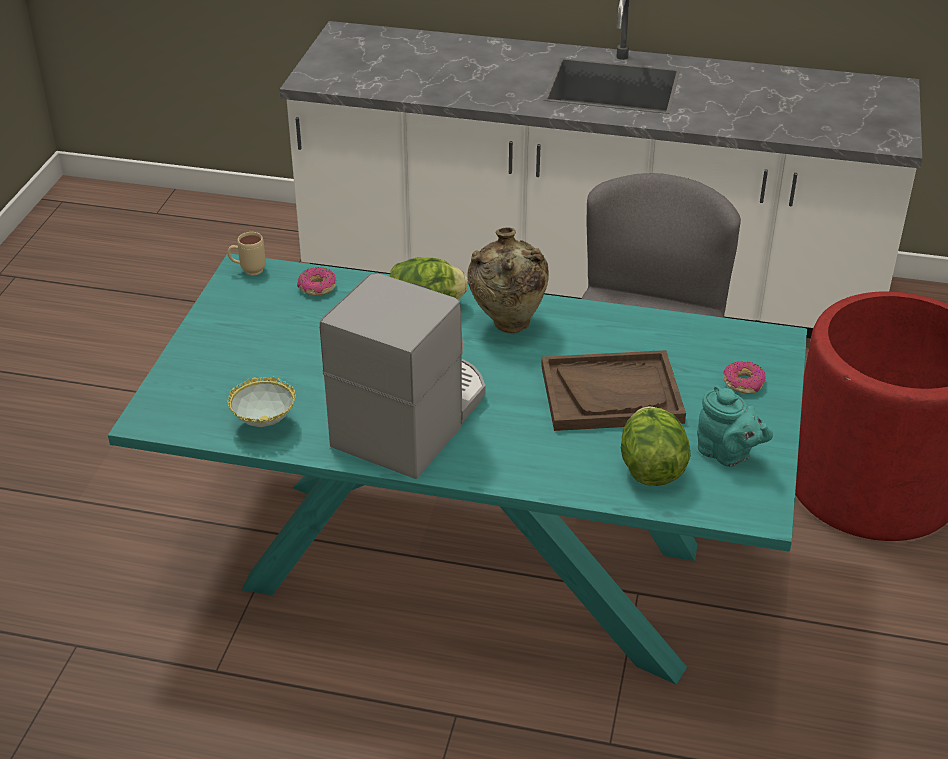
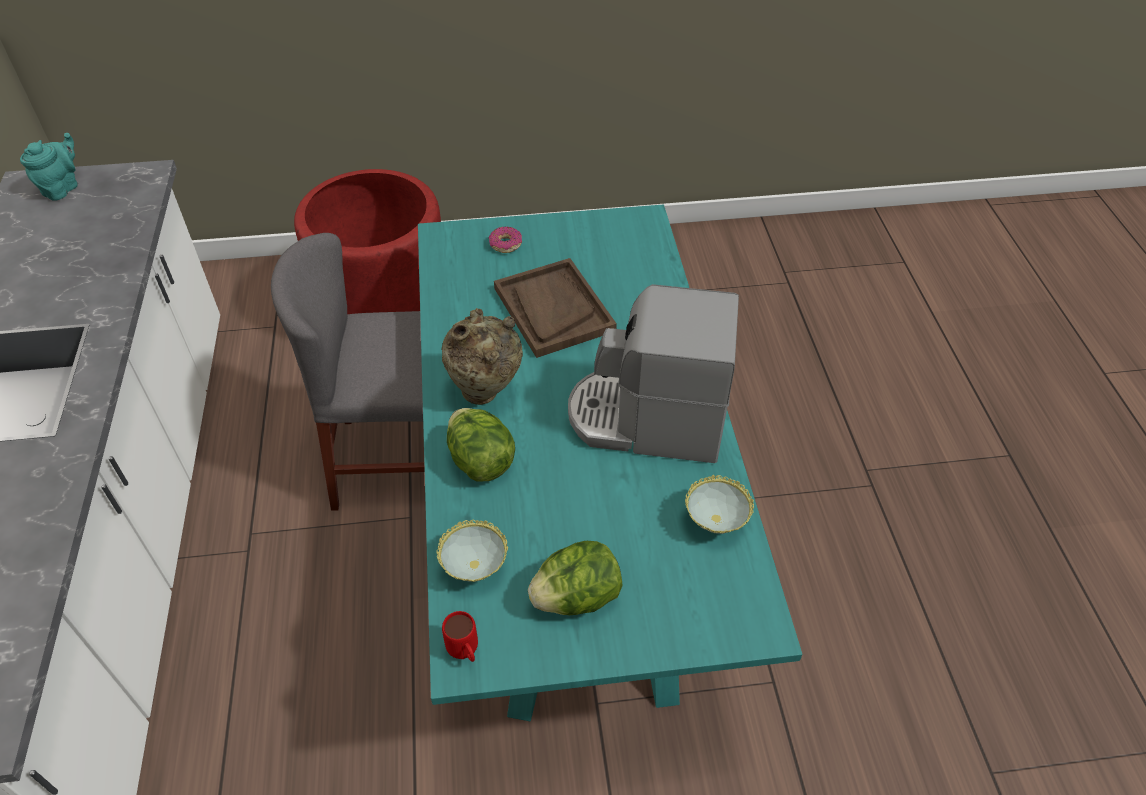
camera: 110 degrees left, 10 degrees up
beige mug [227,232,266,276] -> red mug [442,611,478,662]
donut [297,267,336,295] -> bowl [436,519,508,582]
lettuce [621,406,691,486] -> lettuce moved to [528,541,622,615]
turquoise teapot [697,385,773,467] -> turquoise teapot moved to [20,133,78,201]

